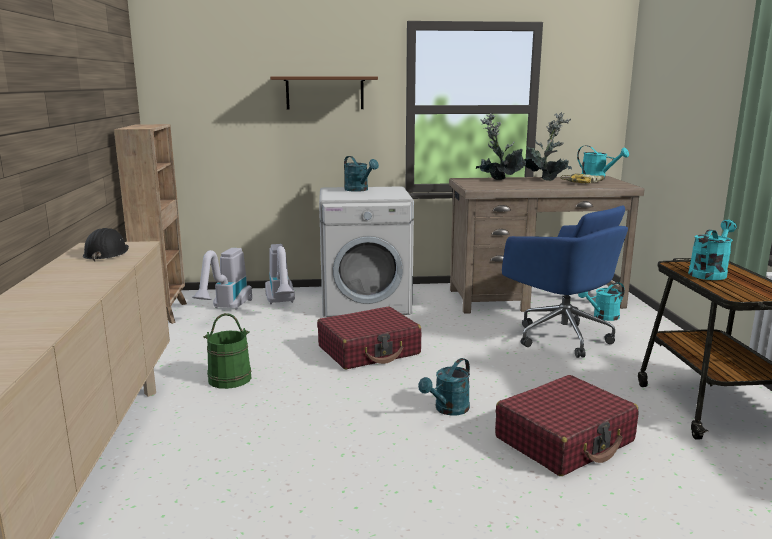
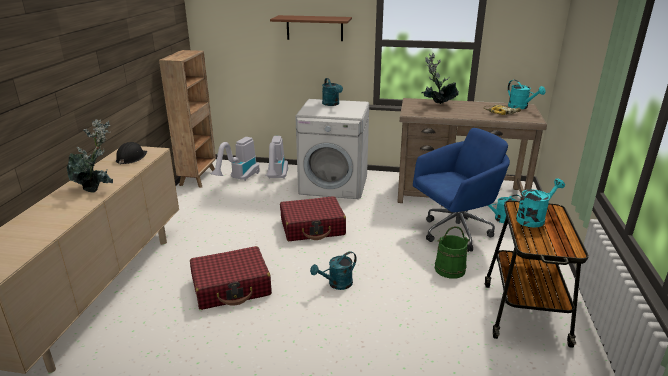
camera: 15 degrees right, 10 degrees up
green bucket [203,313,252,389] -> green bucket moved to [435,226,470,279]
red suitcase [495,375,638,476] -> red suitcase moved to [190,246,272,310]
blue office chair [502,206,628,358] -> blue office chair turned 90 degrees counterclockwise [413,128,510,252]
potted plant [524,112,572,181] -> potted plant moved to [66,119,113,193]

